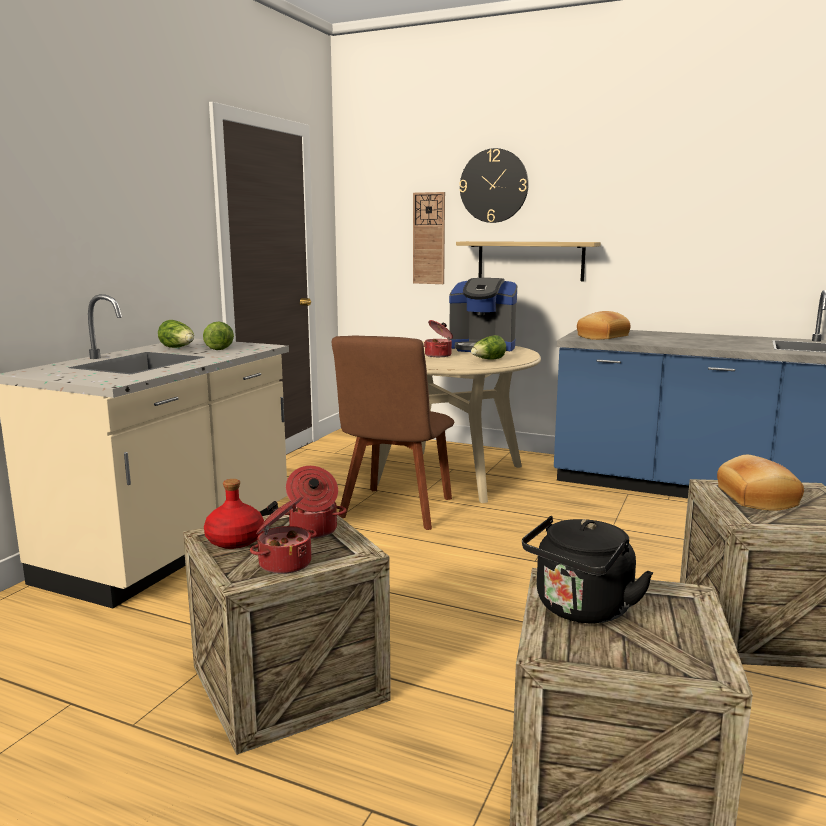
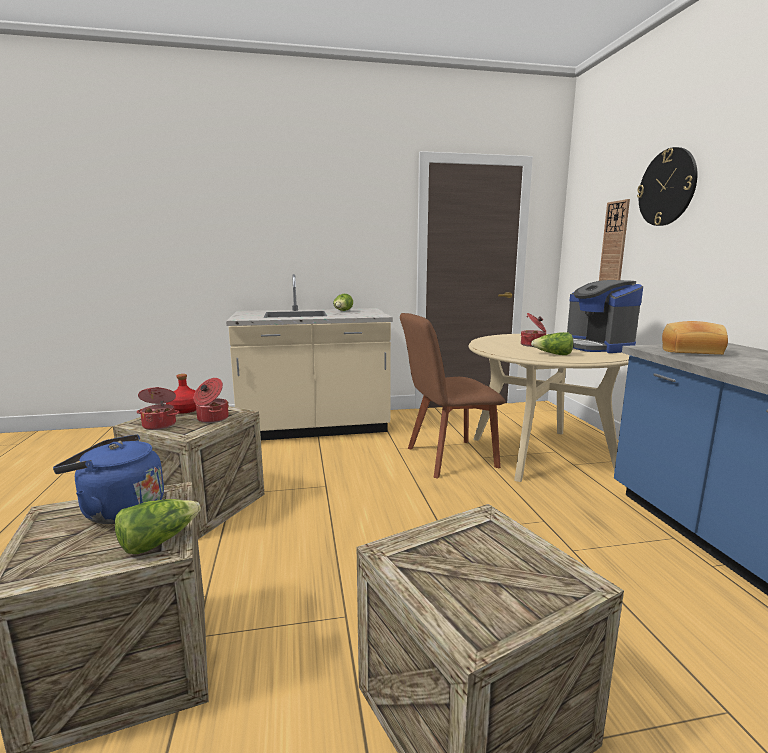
camera: 55 degrees right, 0 degrees up
lettuce [203,322,234,350] -> lettuce moved to [115,499,201,554]
shelf [456,241,601,281] -> none
black kettle [522,516,653,623] -> blue kettle [53,434,164,524]
bread [717,455,804,511] -> none

